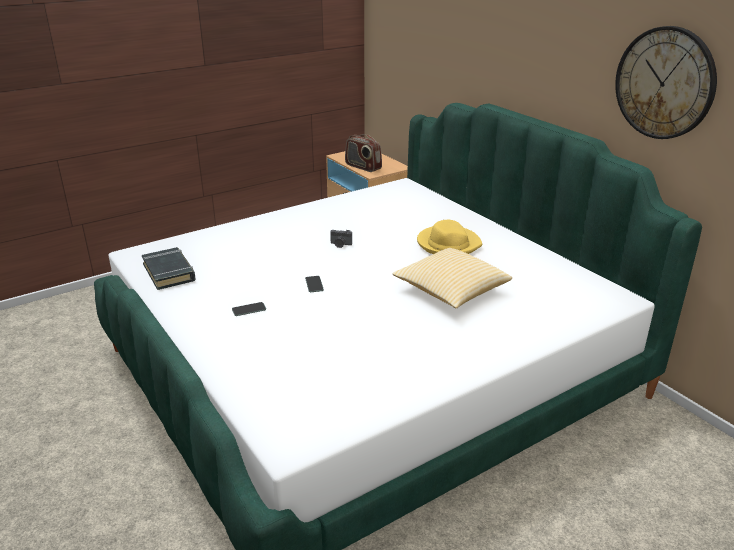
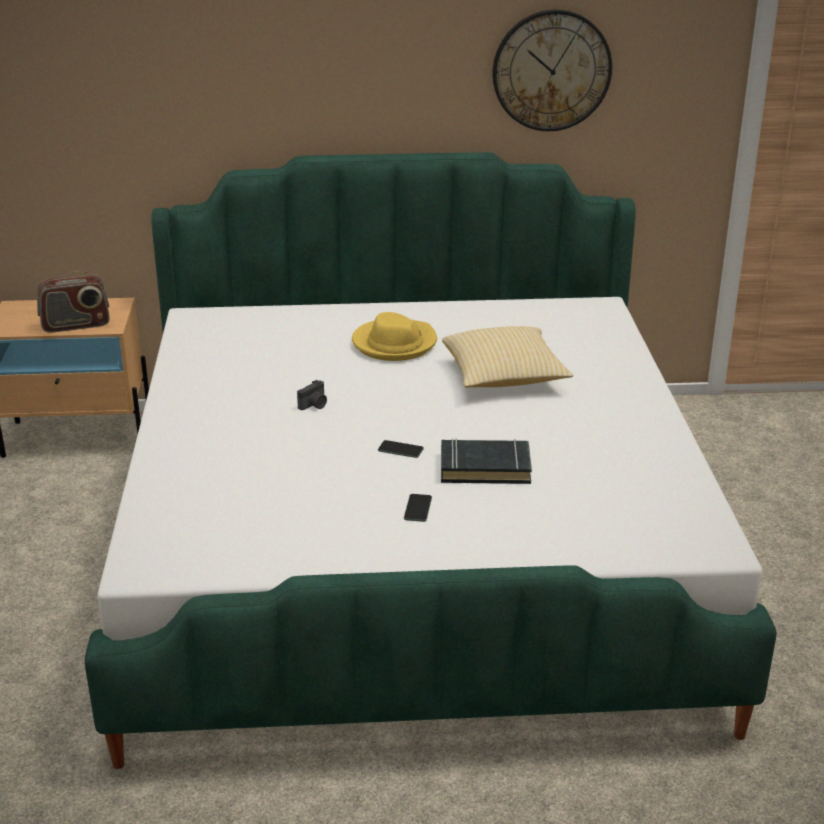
camera: 60 degrees left, 0 degrees up
black book [142,247,196,290] -> black book moved to [441,438,532,484]

